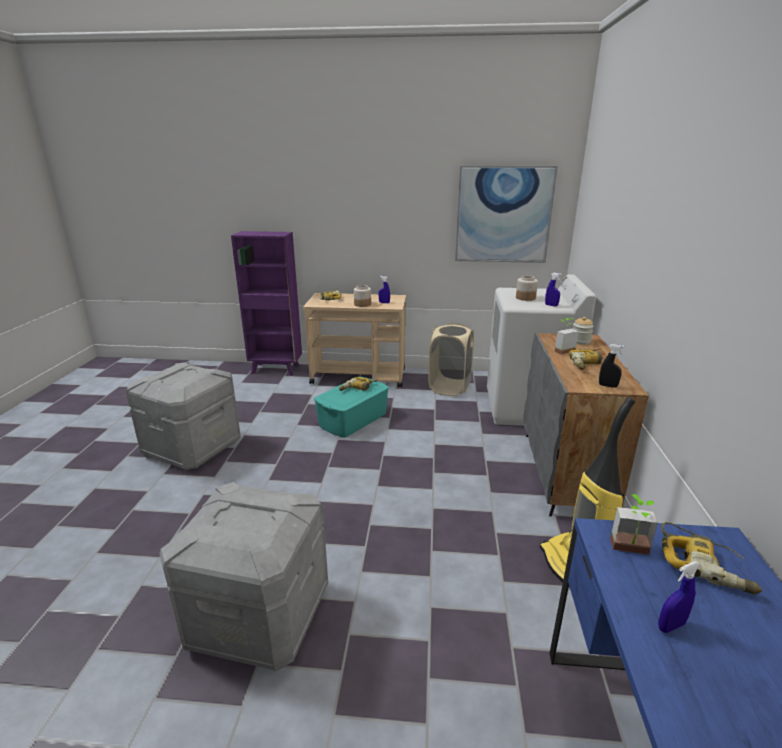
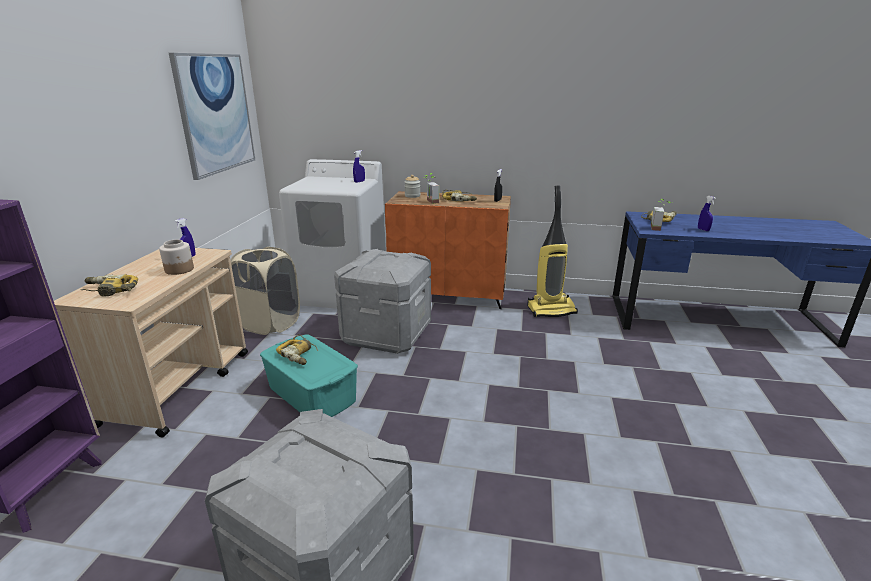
camera: 85 degrees left, 0 degrees up
grey storage box [159,482,328,672] -> grey storage box moved to [334,249,431,354]
jar [516,276,538,301] -> none
grey cabinet [524,333,649,517] -> orange cabinet [385,191,511,309]

